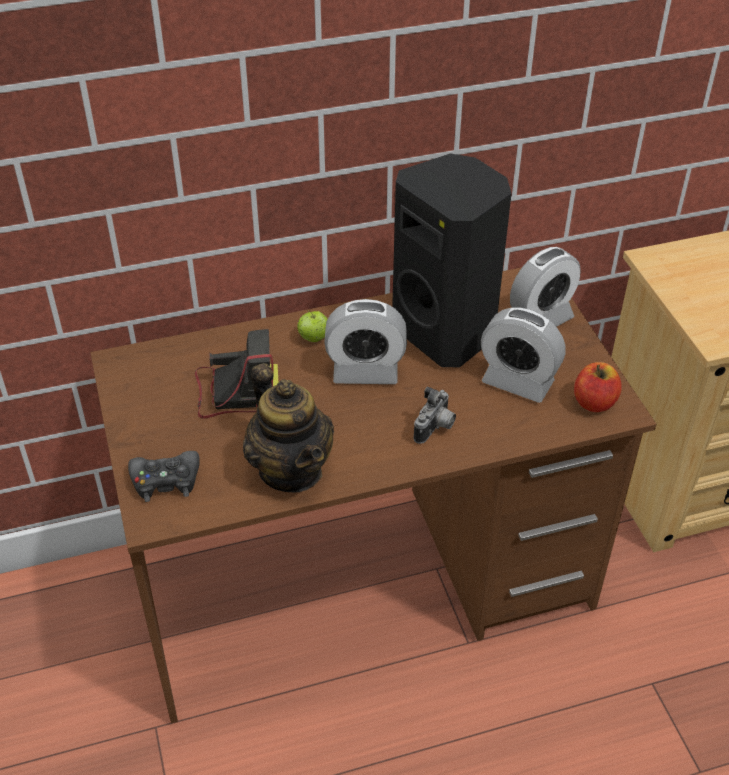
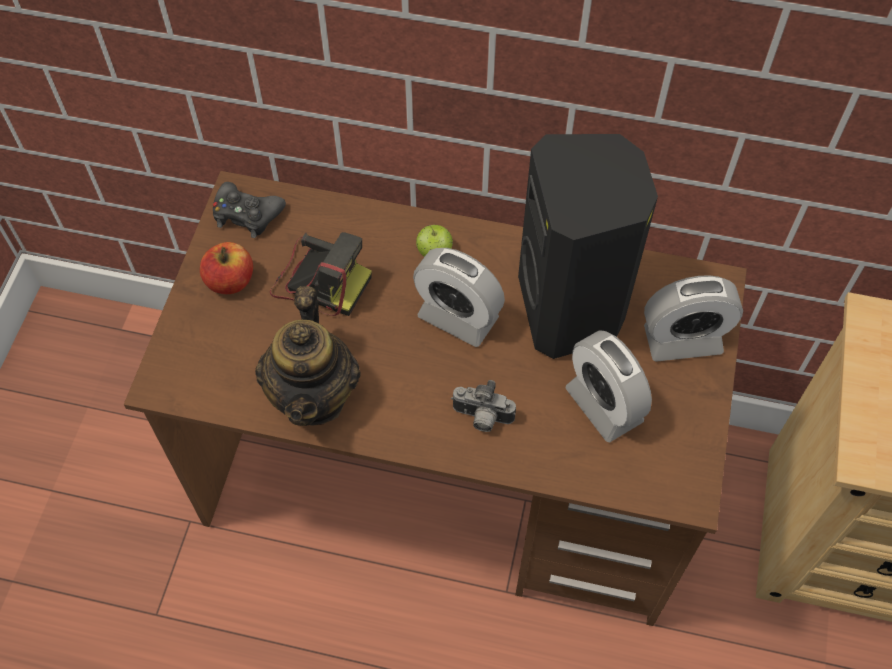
camera: 30 degrees right, 15 degrees up
black game controller [128,451,200,502] -> black game controller moved to [213,182,286,238]
camera [414,387,456,444] -> camera turned 45 degrees clockwise [451,380,516,432]
apple [574,362,622,412] -> apple moved to [200,242,253,294]

